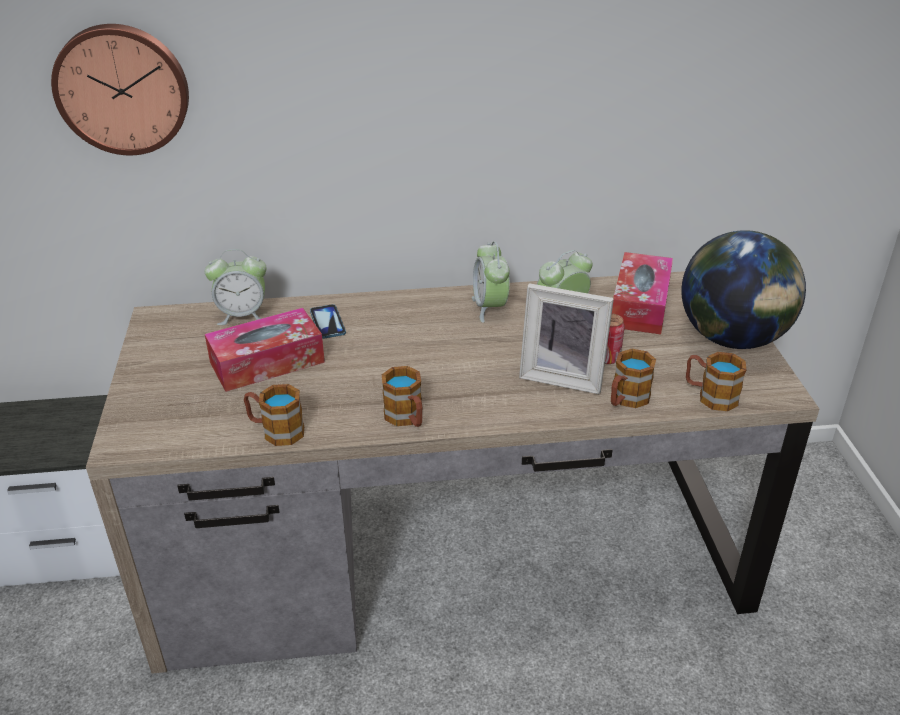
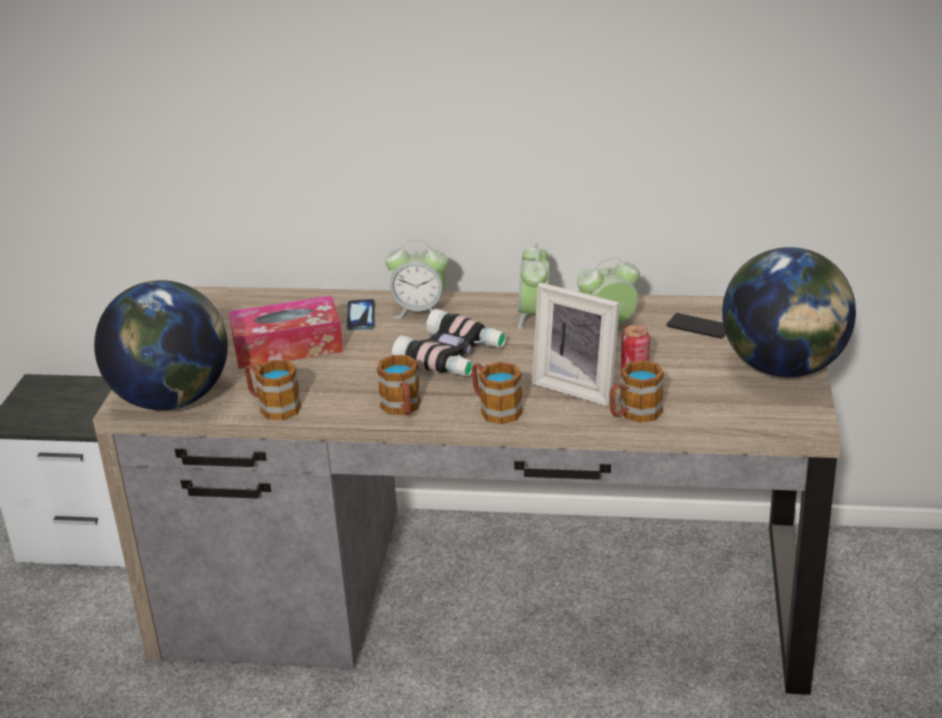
camera: 15 degrees right, 5 degrees down
wall clock [51,24,189,155] -> none
alarm clock [205,249,267,325] -> alarm clock moved to [385,240,448,319]
tissue box [612,252,673,335] -> phone [667,313,726,338]
mug [686,352,746,411] -> mug moved to [472,362,523,424]
none -> globe [94,280,228,410]
none -> binoculars [392,309,506,376]

